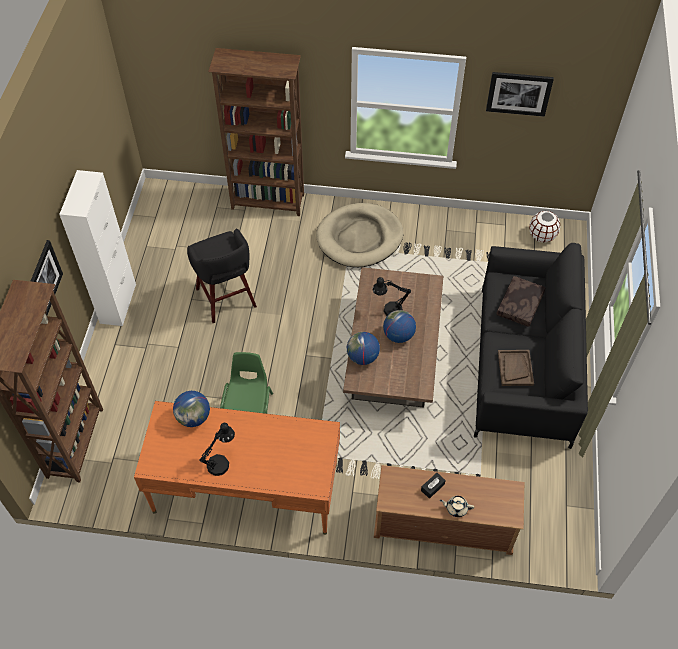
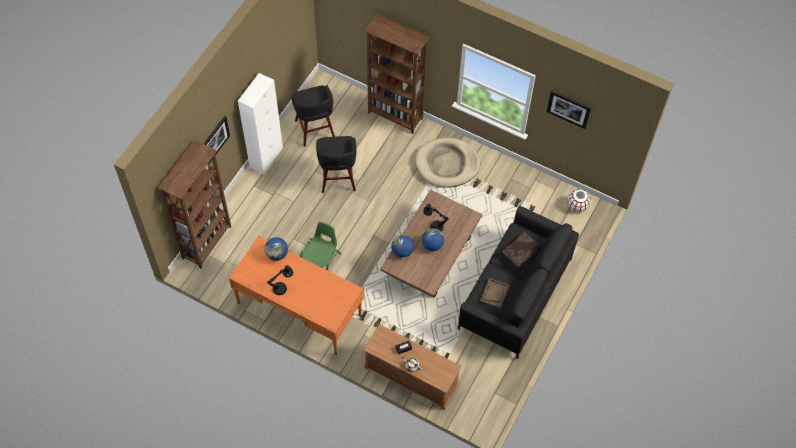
camera: 20 degrees right, 5 degrees up
none -> black stool [292,85,335,147]

